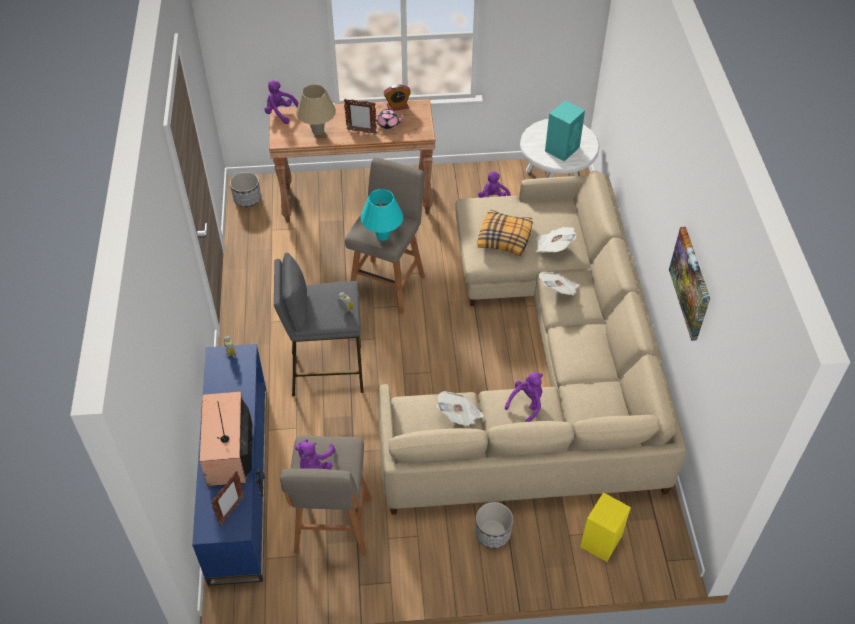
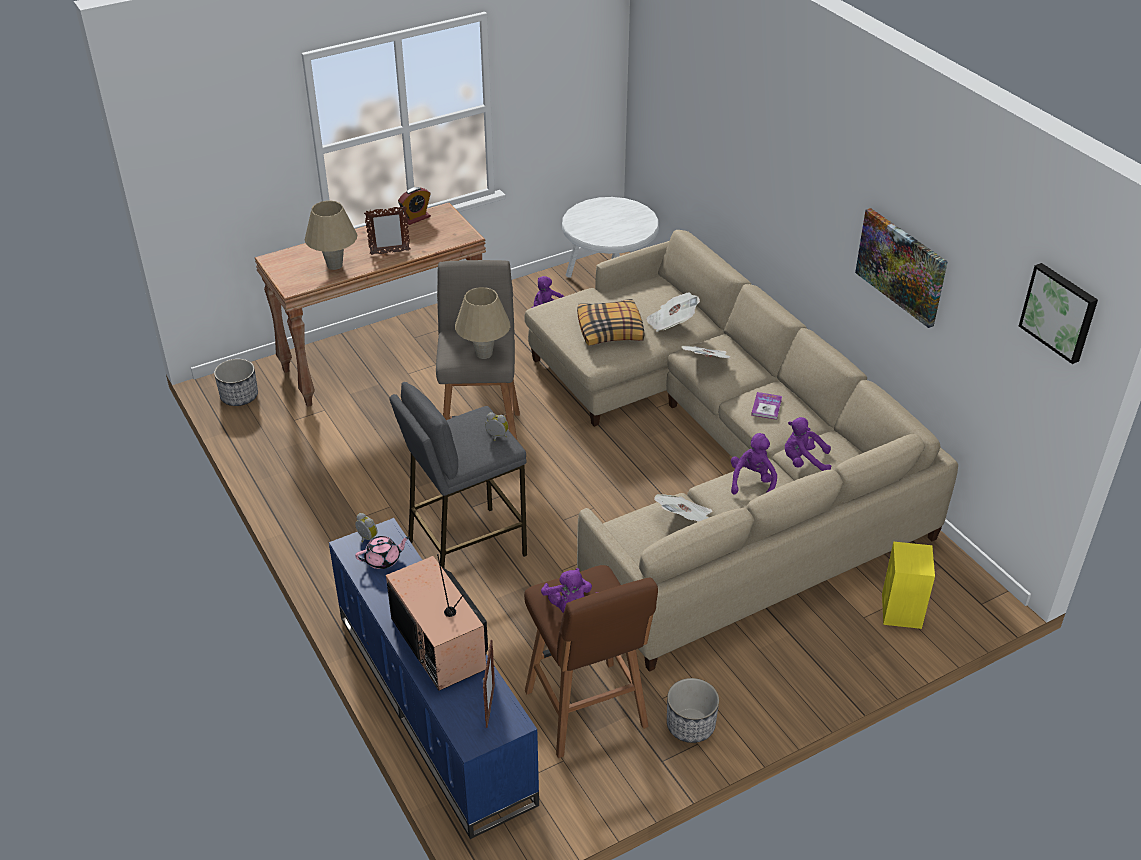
camera: 25 degrees left, 10 degrees down
purple plush toy [265,80,299,124] -> purple plush toy moved to [785,417,832,471]
grey stool [280,435,371,556] -> brown stool [524,565,658,758]
turquoise table lamp [361,189,403,241] -> beige table lamp [455,287,510,359]
pink teapot [374,109,406,129] -> pink teapot moved to [355,536,410,569]
planter [475,502,513,548] -> planter moved to [667,678,719,743]
turquoise speaker [545,101,585,161] -> none
none -> book [751,392,782,420]
none -> picture [1019,263,1098,364]

